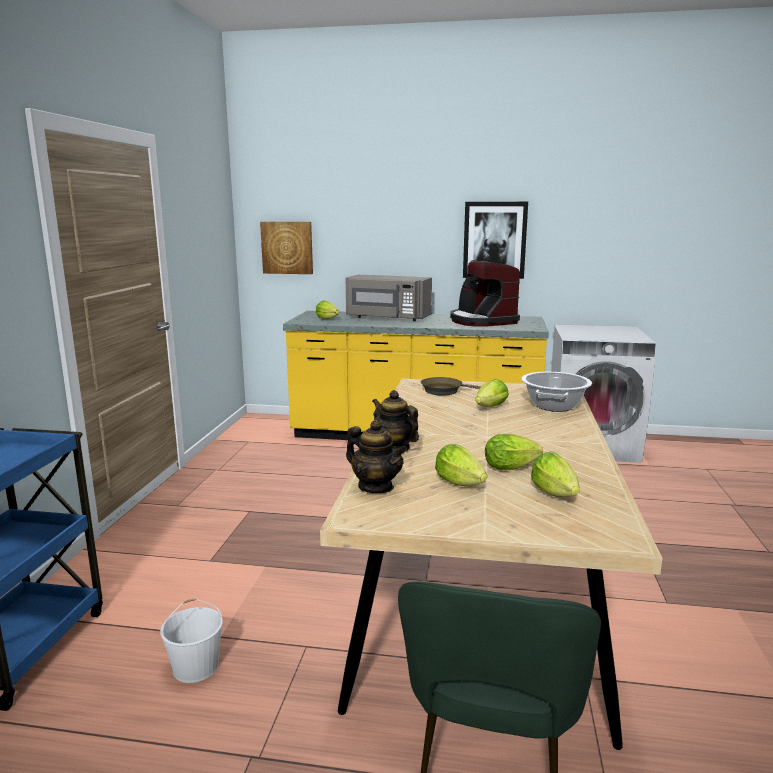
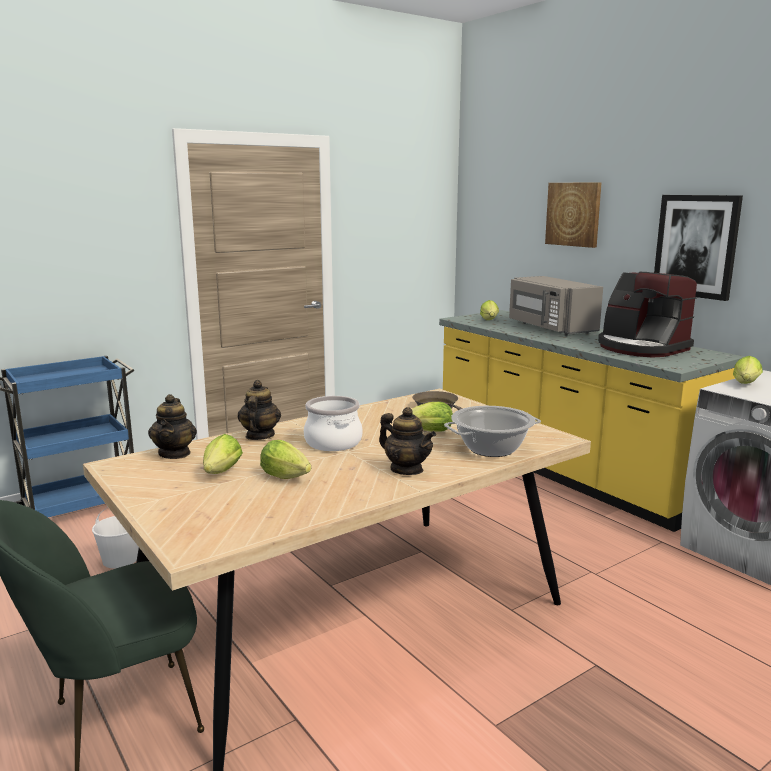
camera: 45 degrees right, 0 degrees up
picture [260,222,313,274] -> picture moved to [545,182,602,248]
coffee machine [450,260,520,327] -> coffee machine turned 60 degrees counterclockwise [598,272,697,358]
lettuce [531,452,580,497] -> lettuce moved to [733,356,763,384]
none -> cooking pot [304,396,362,451]
none -> teapot [379,407,436,475]

